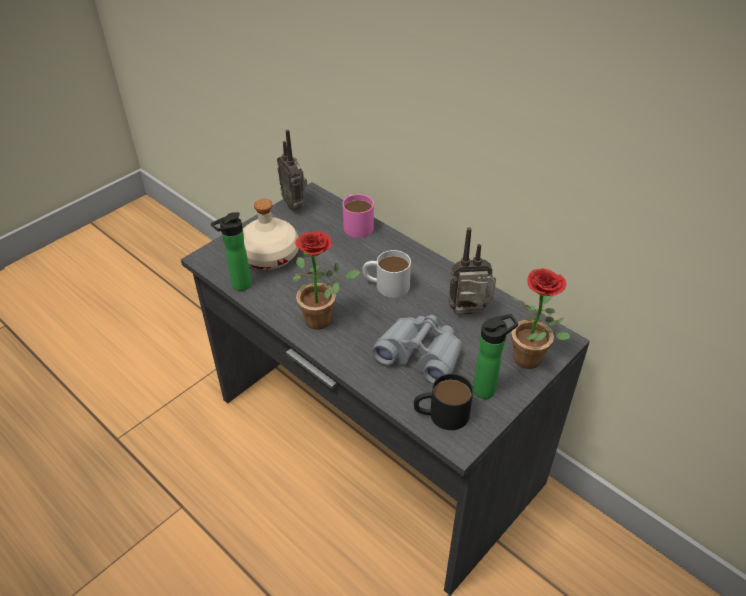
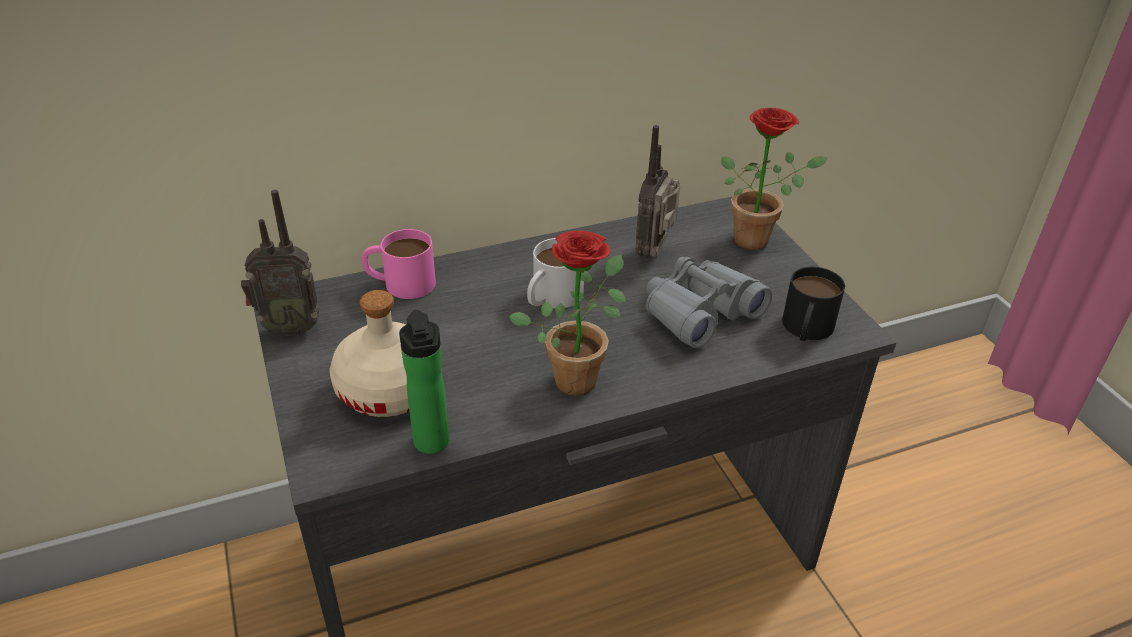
camera: 65 degrees left, 5 degrees down
bottle [473,314,518,399] -> none

